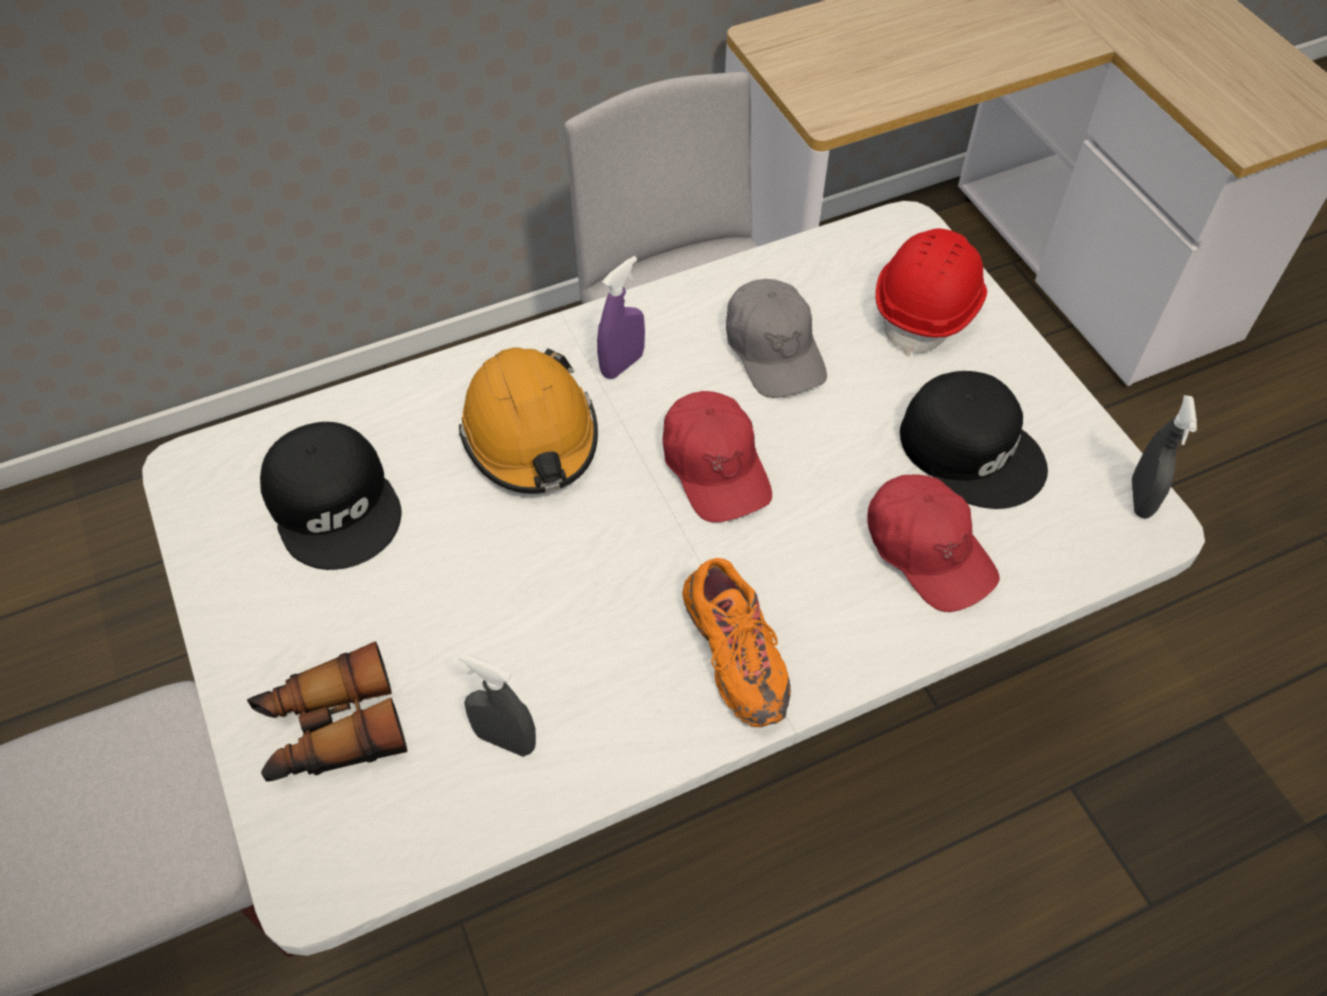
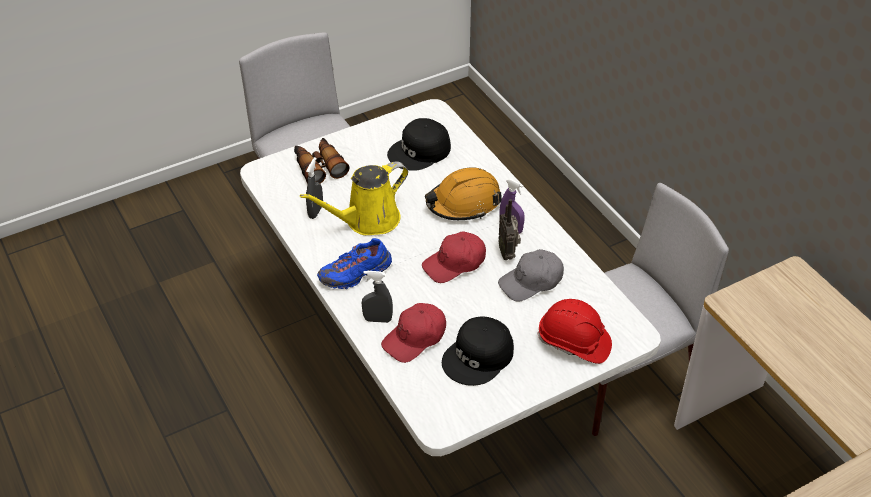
camera: 85 degrees right, 10 degrees down
orange shoe [682,558,791,727] -> blue shoe [317,238,392,289]
grey spray bottle [1132,395,1197,519] -> grey spray bottle moved to [362,271,393,323]
none -> yellow watering can [300,162,408,235]
none -> radio [498,199,521,260]

